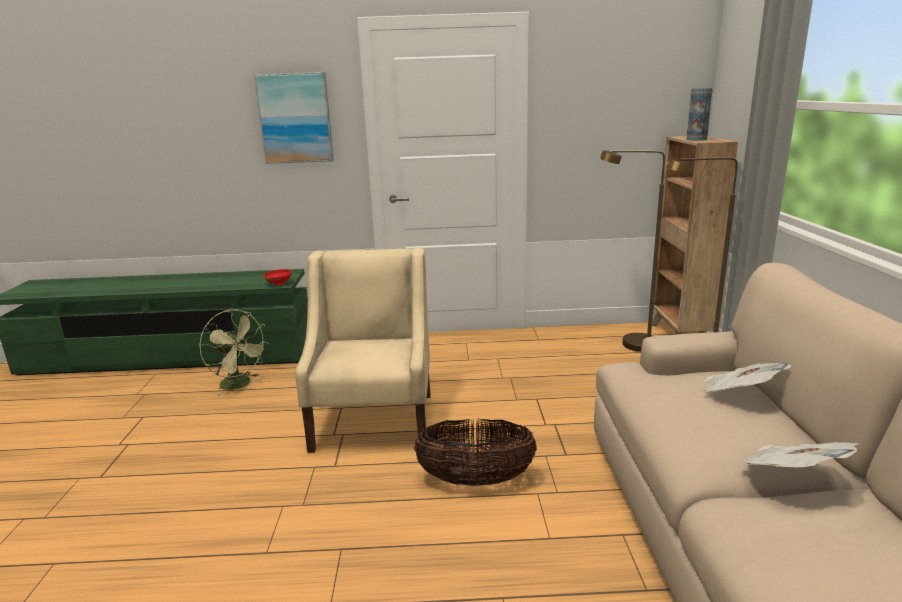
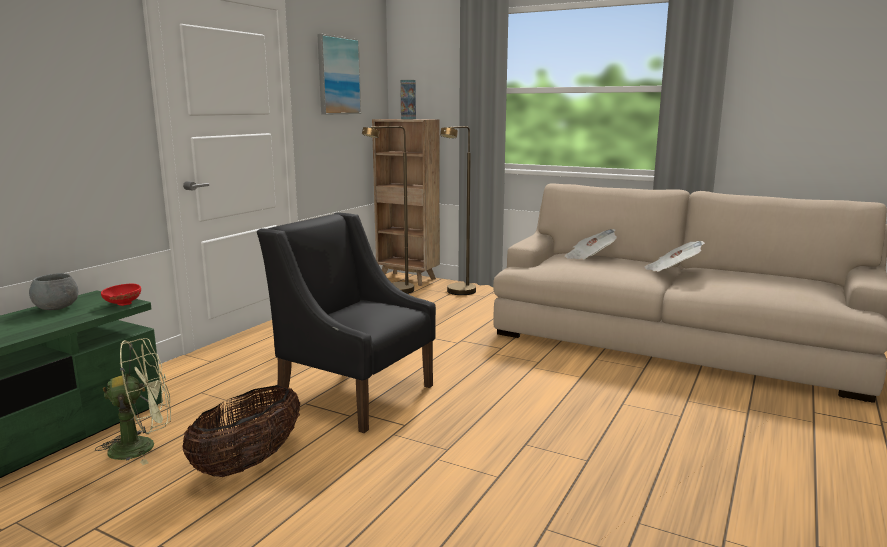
camera: 60 degrees left, 5 degrees down
picture [253,72,334,164] -> picture moved to [317,34,361,115]
beige armchair [295,247,431,453] -> black armchair [257,213,436,433]
basket [413,419,537,486] -> basket moved to [183,385,300,477]
none -> grey bowl [29,273,78,310]

